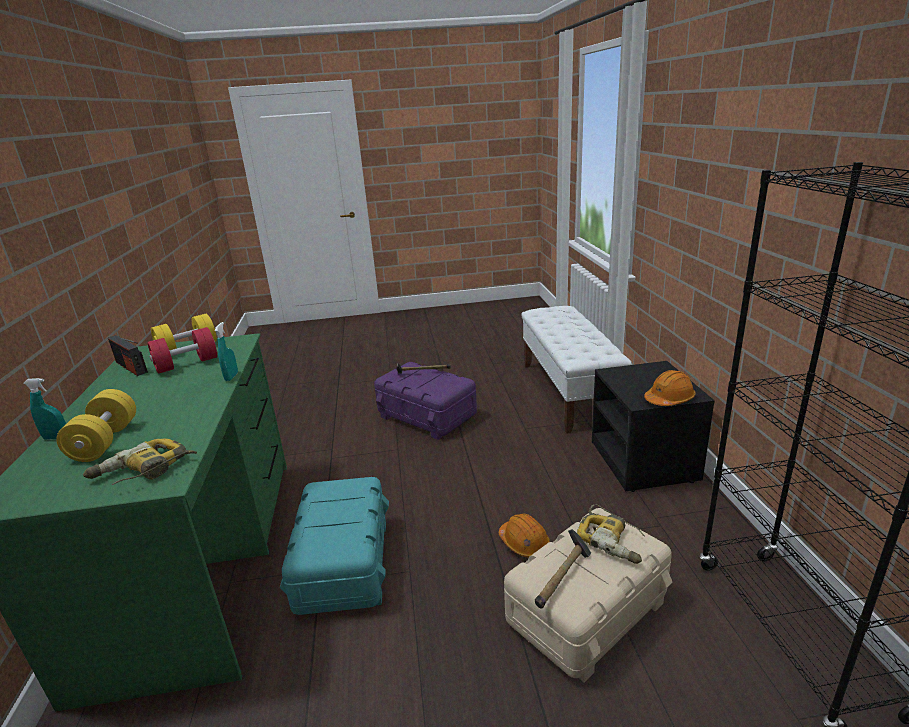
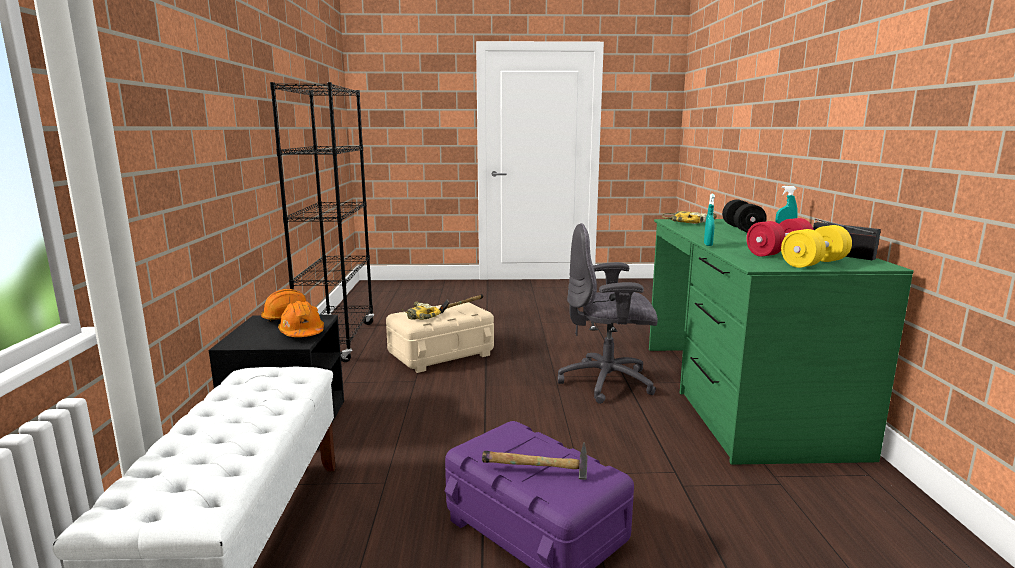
camera: 175 degrees left, 10 degrees down
yellow dumbbell [56,389,136,462] -> black dumbbell [722,199,767,232]
turquoise storage box [280,477,389,615] -> grey office chair [558,223,658,404]
orange hard hat [499,513,550,558] -> orange hard hat moved to [278,301,324,337]

